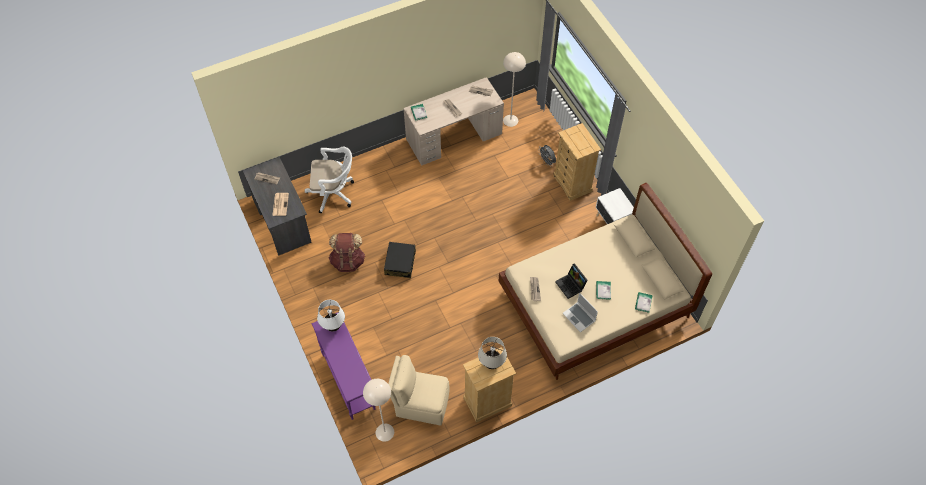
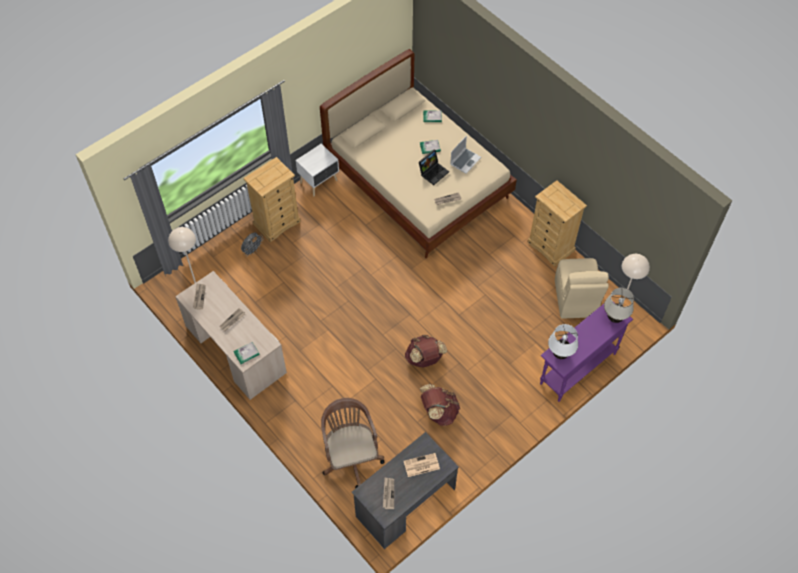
camera: 105 degrees left, 0 degrees up
white office chair [305,147,354,213] -> brown office chair [321,398,384,488]
black suitcase [384,242,416,278] -> brown backpack [405,335,447,367]
beige table lamp [478,337,507,369] -> beige table lamp moved to [604,288,634,323]

